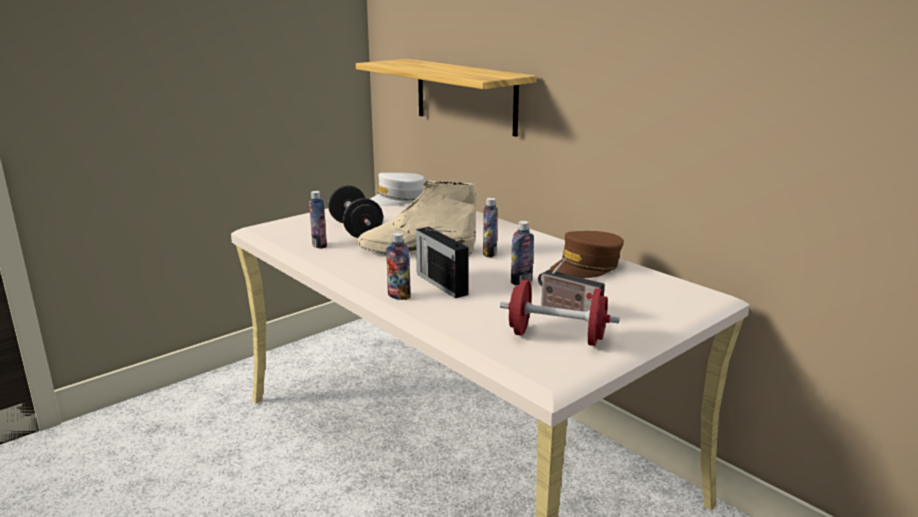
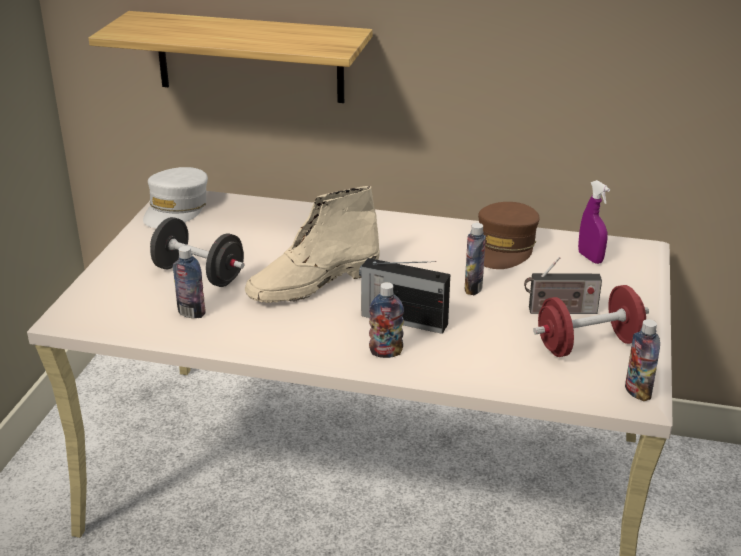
camera: 35 degrees left, 10 degrees up
bottle [483,197,498,257] -> bottle moved to [625,319,660,401]
none -> purple spray bottle [578,180,610,264]

